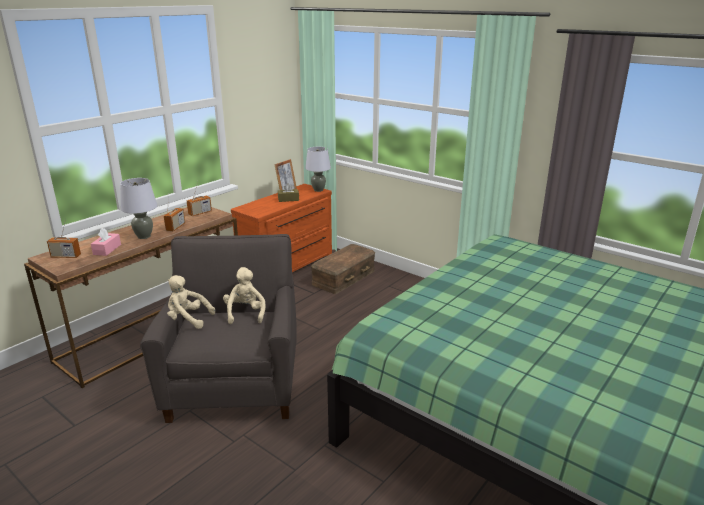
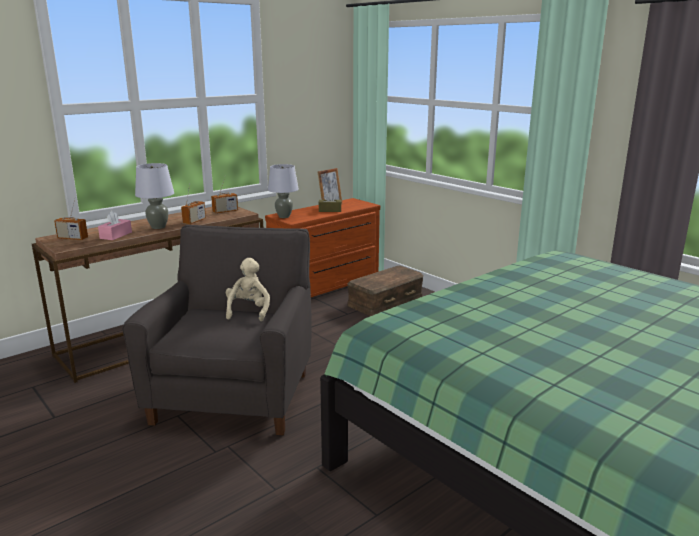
camera: 10 degrees right, 5 degrees down
beige plush toy [167,275,215,329] -> none
grey table lamp [305,147,331,192] -> grey table lamp moved to [268,164,299,218]

